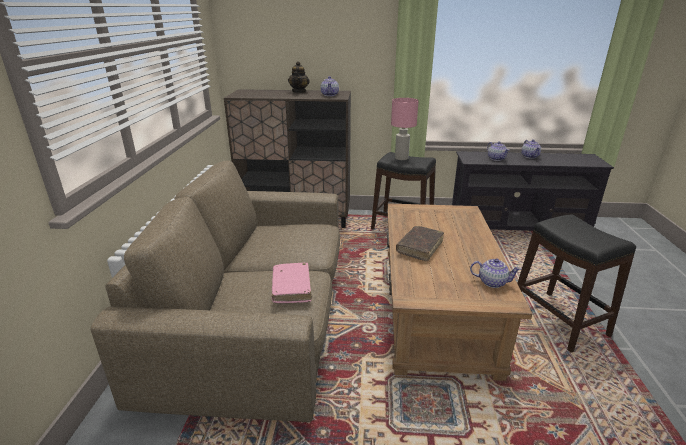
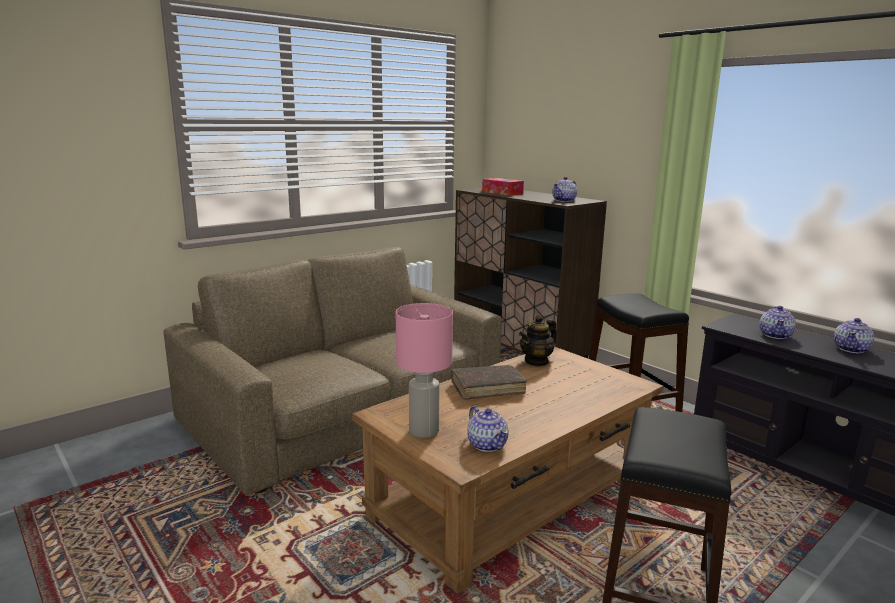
camera: 45 degrees right, 10 degrees down
pink book [272,262,312,303] -> none
teapot [288,61,310,93] -> teapot moved to [519,314,556,366]
pink table lamp [391,98,419,160] -> pink table lamp moved to [396,303,453,438]
none -> tissue box [482,178,524,196]

